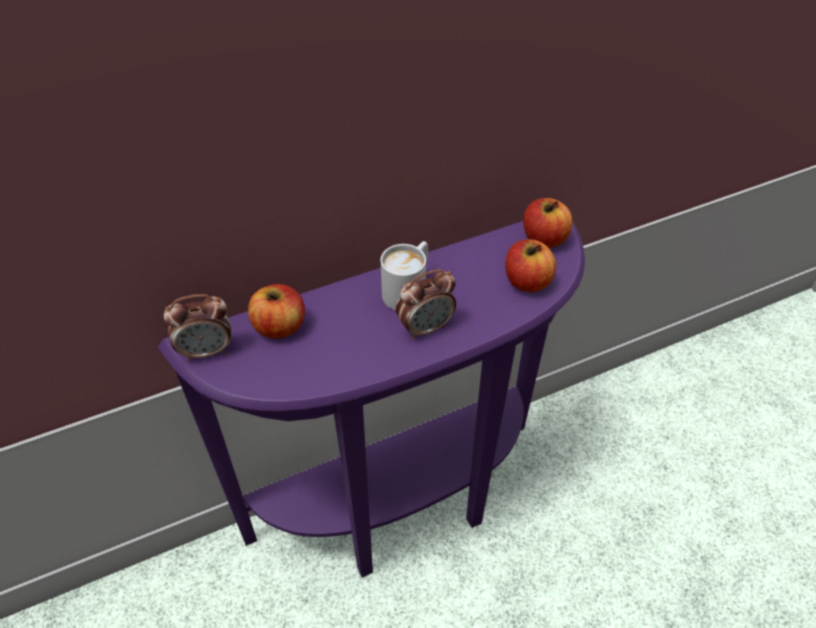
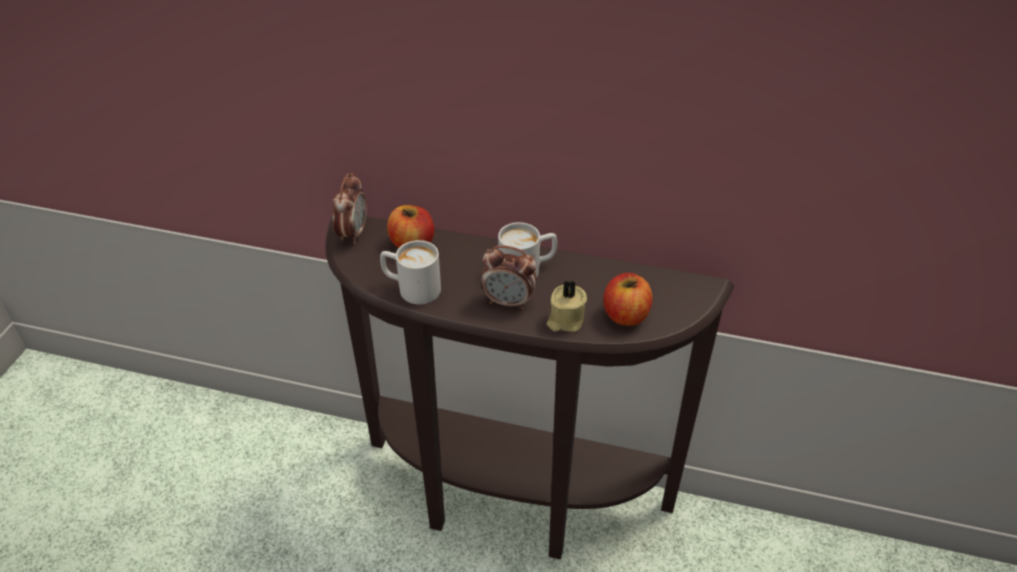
camera: 40 degrees right, 5 degrees down
purple console table [158,221,585,577] -> brown console table [325,215,735,560]
alarm clock [164,294,231,361] -> alarm clock turned 105 degrees counterclockwise [333,173,366,244]
apple [523,198,573,248] -> none
none -> white mug [380,240,441,304]
none -> beige candle [547,280,587,332]

